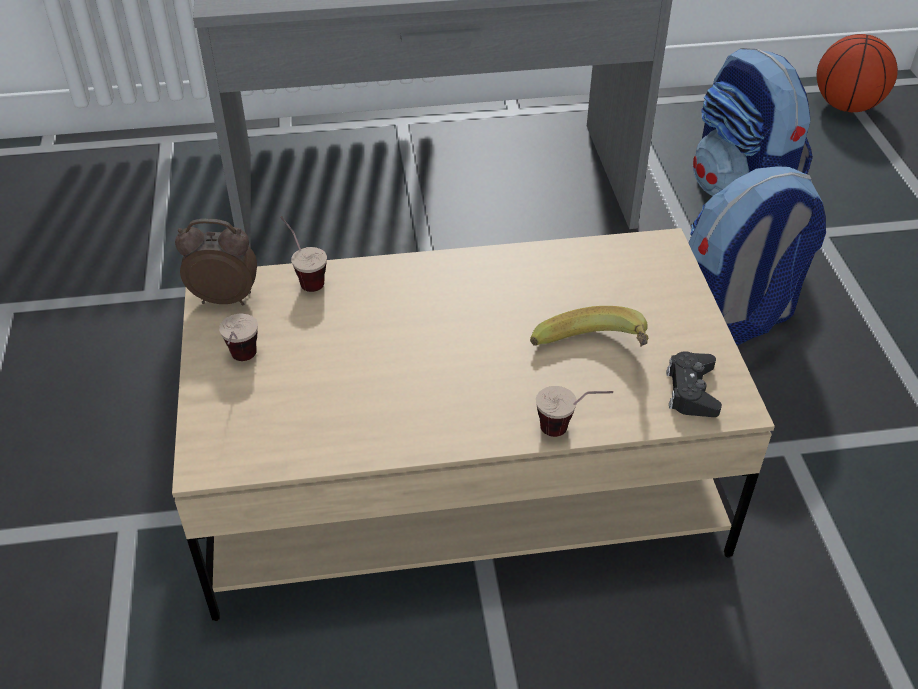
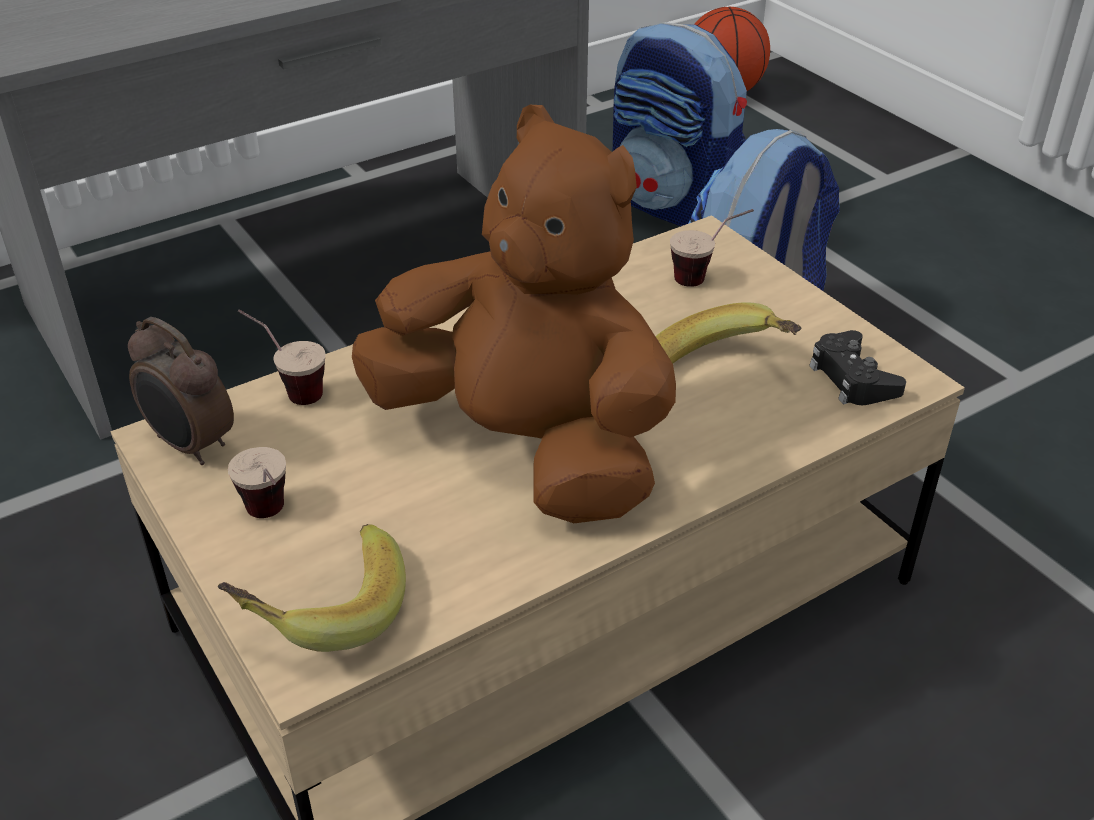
camera: 25 degrees left, 5 degrees down
alarm clock [175,219,257,305] -> alarm clock turned 120 degrees counterclockwise [128,317,234,465]
cup [536,386,613,437] -> cup moved to [670,209,754,287]
none -> banana [218,524,406,652]
none -> brown plush toy [352,105,676,523]

